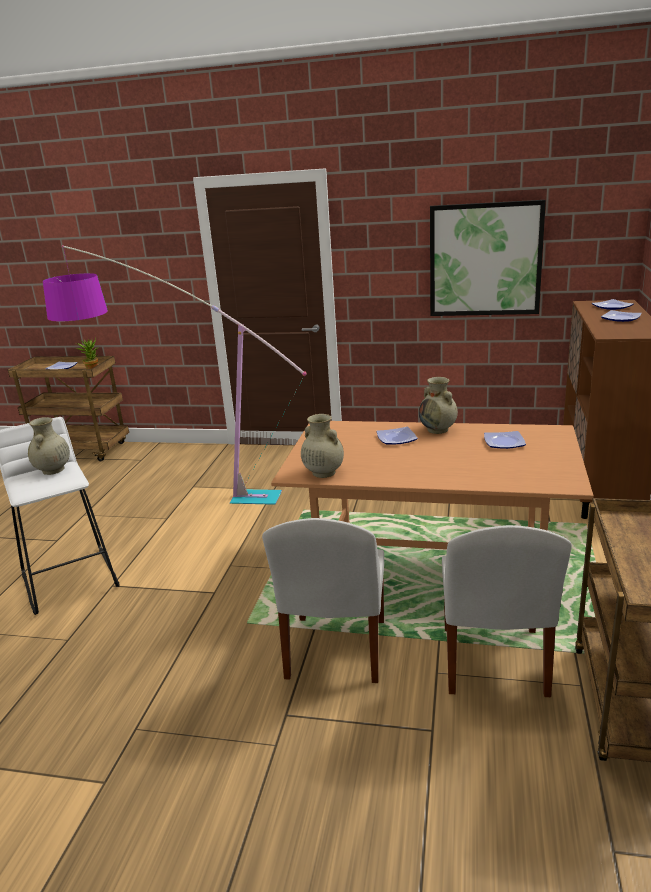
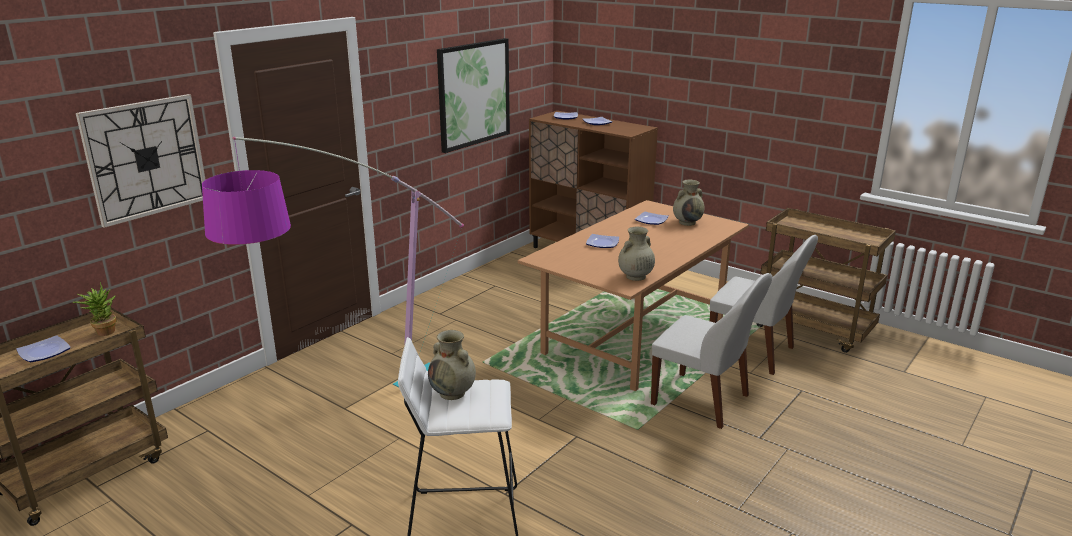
camera: 65 degrees left, 0 degrees up
beige vase [419,377,458,434] -> beige vase moved to [673,180,704,226]
none -> wall clock [76,94,206,228]

